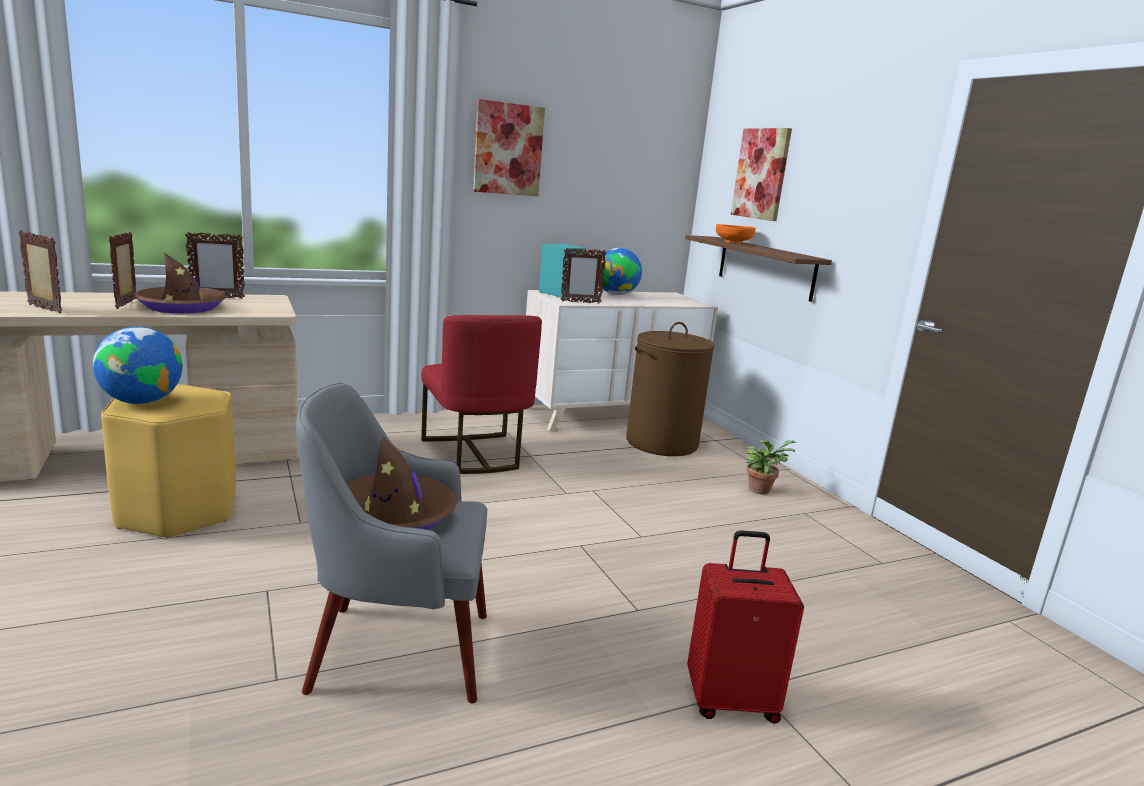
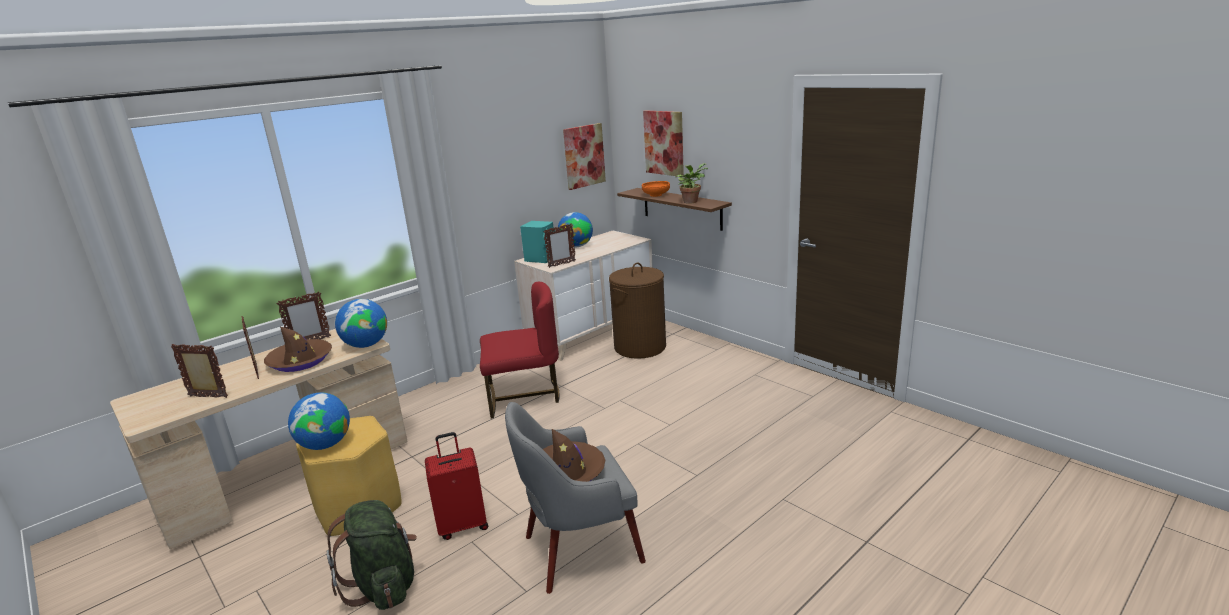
camera: 15 degrees left, 5 degrees up
red chair [421,315,542,474] -> red chair turned 60 degrees counterclockwise [480,282,560,419]
picture [473,99,545,196] -> picture moved to [563,123,606,190]
red suitcase [687,530,804,724] -> red suitcase moved to [425,432,488,540]
potted plant [745,440,796,494] -> potted plant moved to [676,163,708,204]
none -> green backpack [326,500,417,610]
none -> globe [335,299,387,348]

